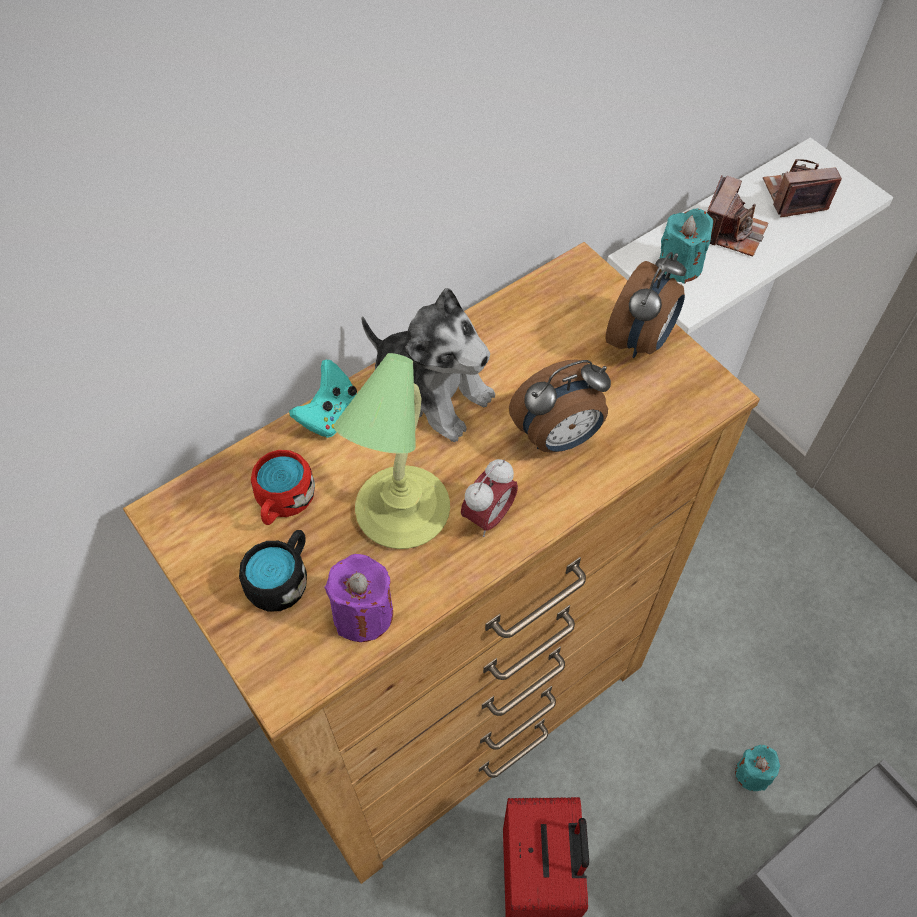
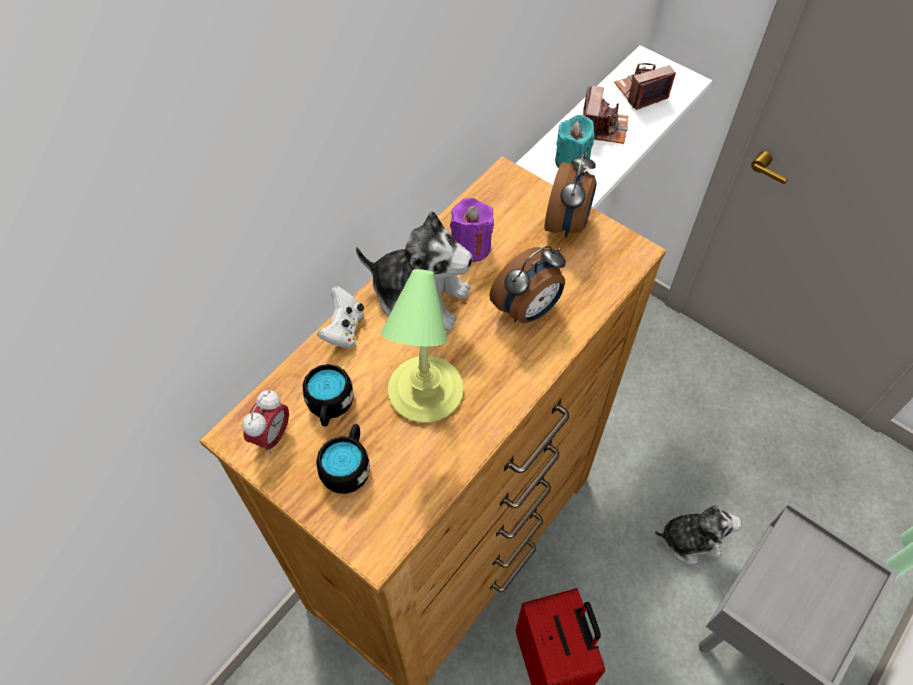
camera: 15 degrees left, 0 degrees up
red mug [251,450,315,525] -> black mug [303,364,354,427]
turquoise game controller [289,360,357,438] -> white game controller [317,286,364,349]
purple candle [324,554,393,642] -> purple candle moved to [450,198,494,262]
alarm clock [461,459,518,537] -> alarm clock moved to [242,390,289,454]
turquoise candle [735,745,780,791] -> plush toy [655,505,742,564]

